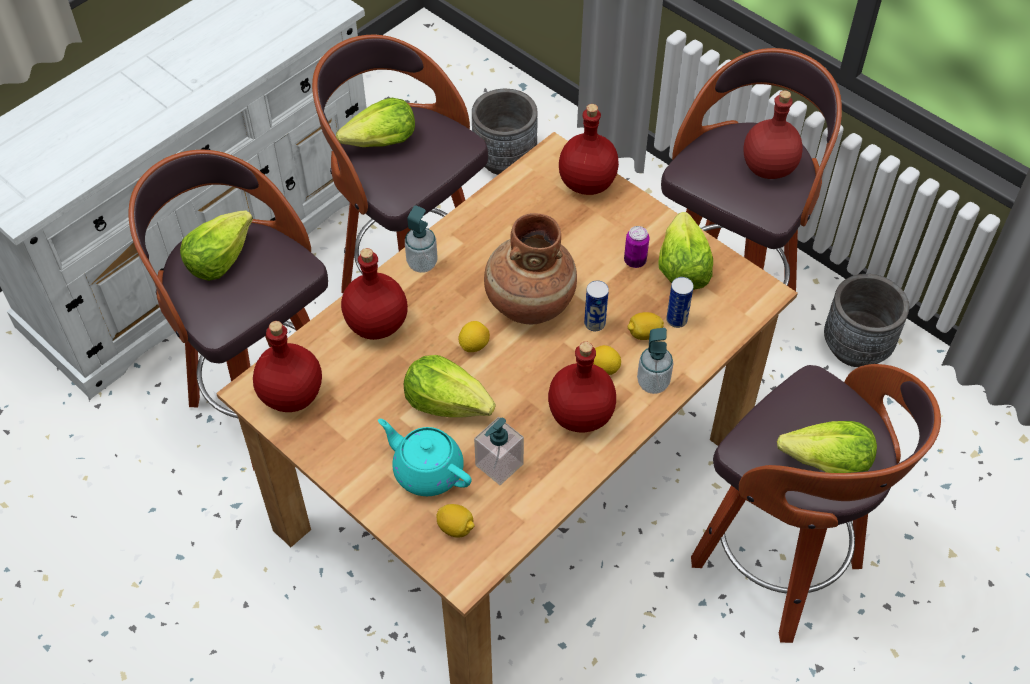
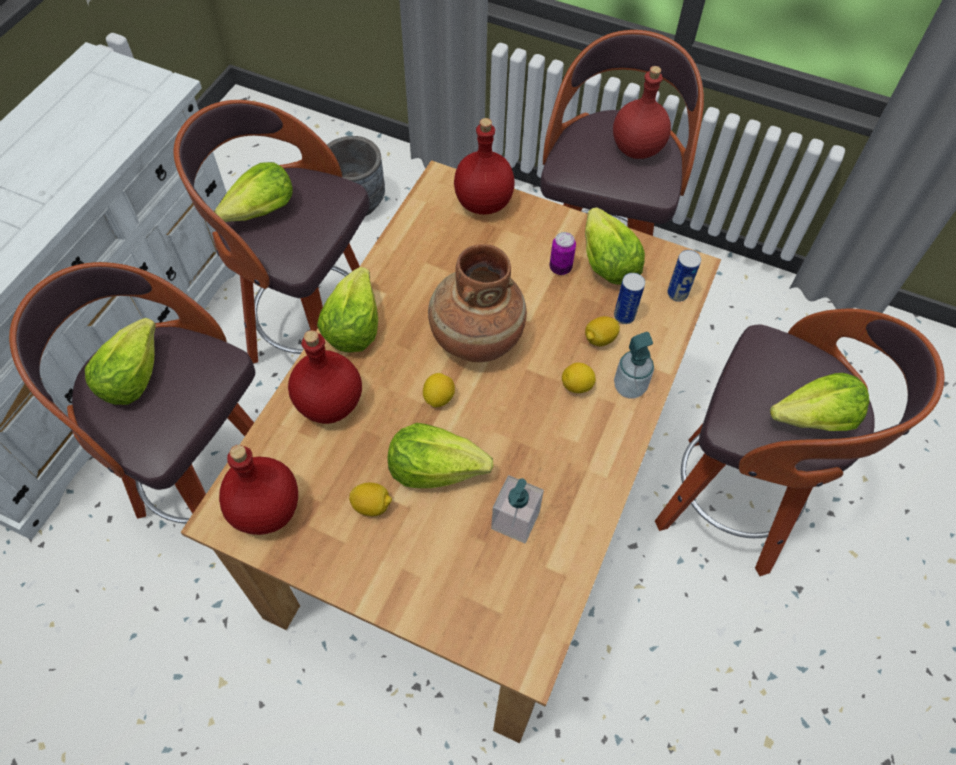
camera: 20 degrees left, 5 degrees up
turquoise teapot [378,419,472,496] -> none
soap dispenser [405,205,438,273] -> lettuce [317,267,378,352]
lemon [436,504,475,538] -> lemon moved to [349,483,392,516]
red bottle [548,341,616,432] -> none
can [584,280,609,331] -> can moved to [667,250,701,302]
grey planter [824,274,909,367] -> none

